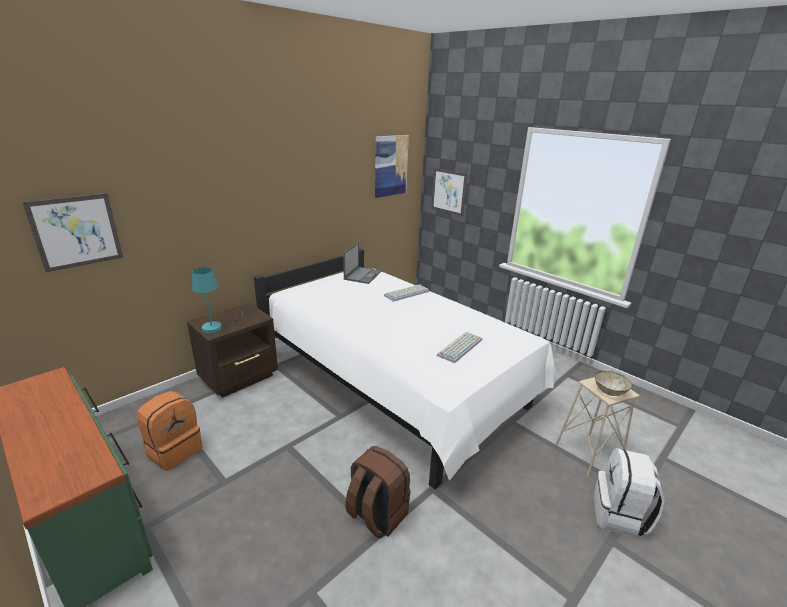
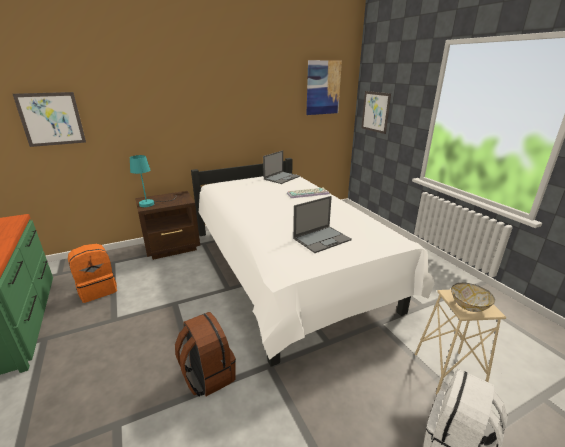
camera: 20 degrees right, 0 degrees up
keyboard [437,332,482,363] -> laptop [293,196,352,253]

